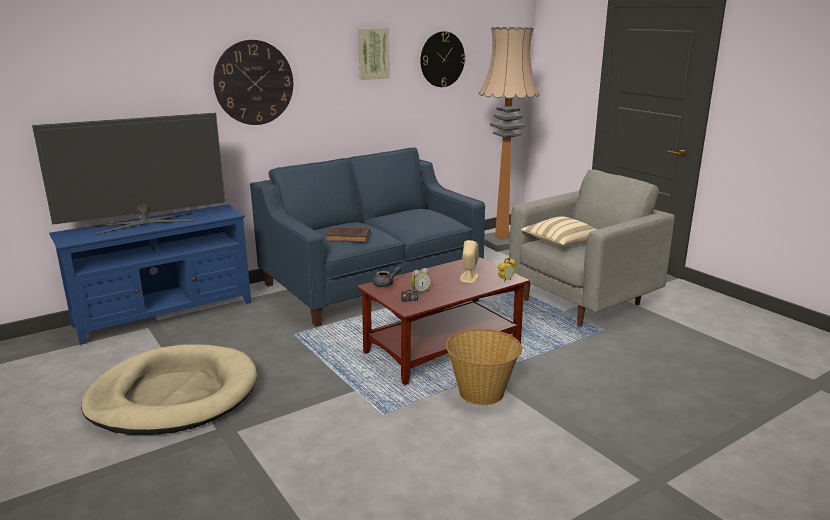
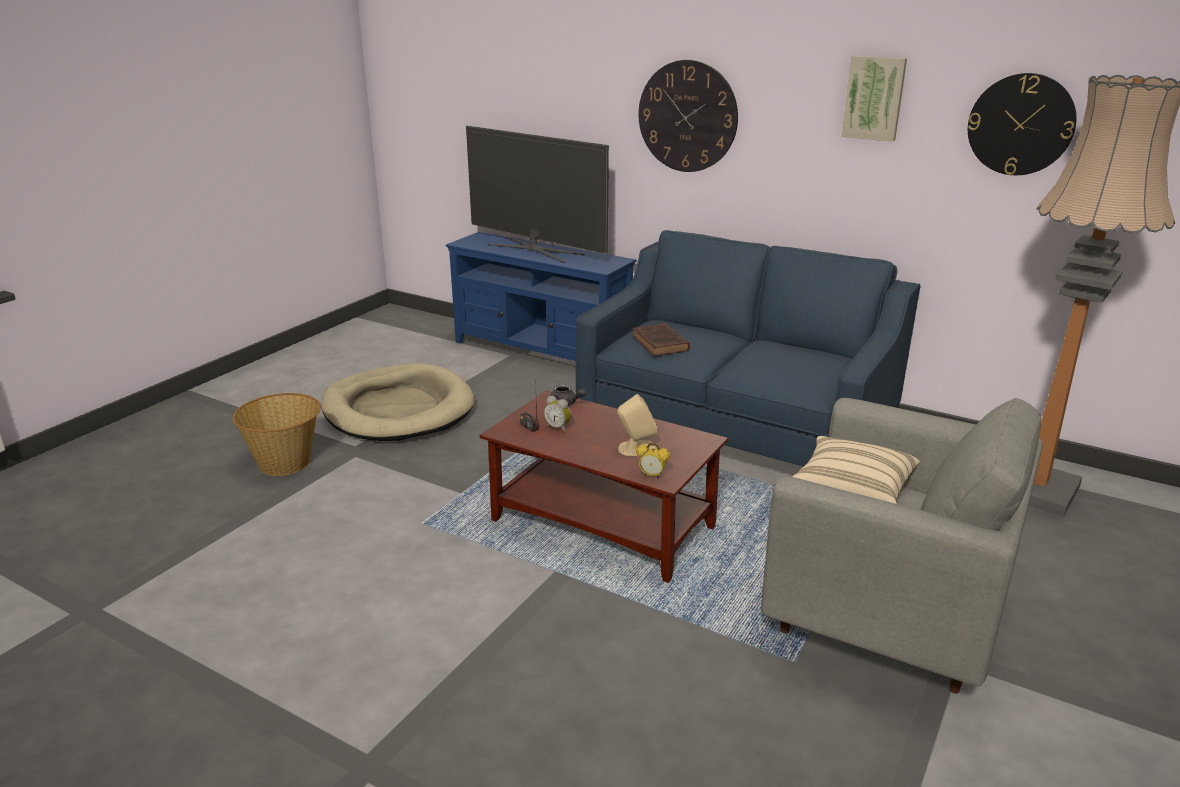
camera: 65 degrees right, 5 degrees up
basket [446,329,522,405] -> basket moved to [232,393,321,476]

